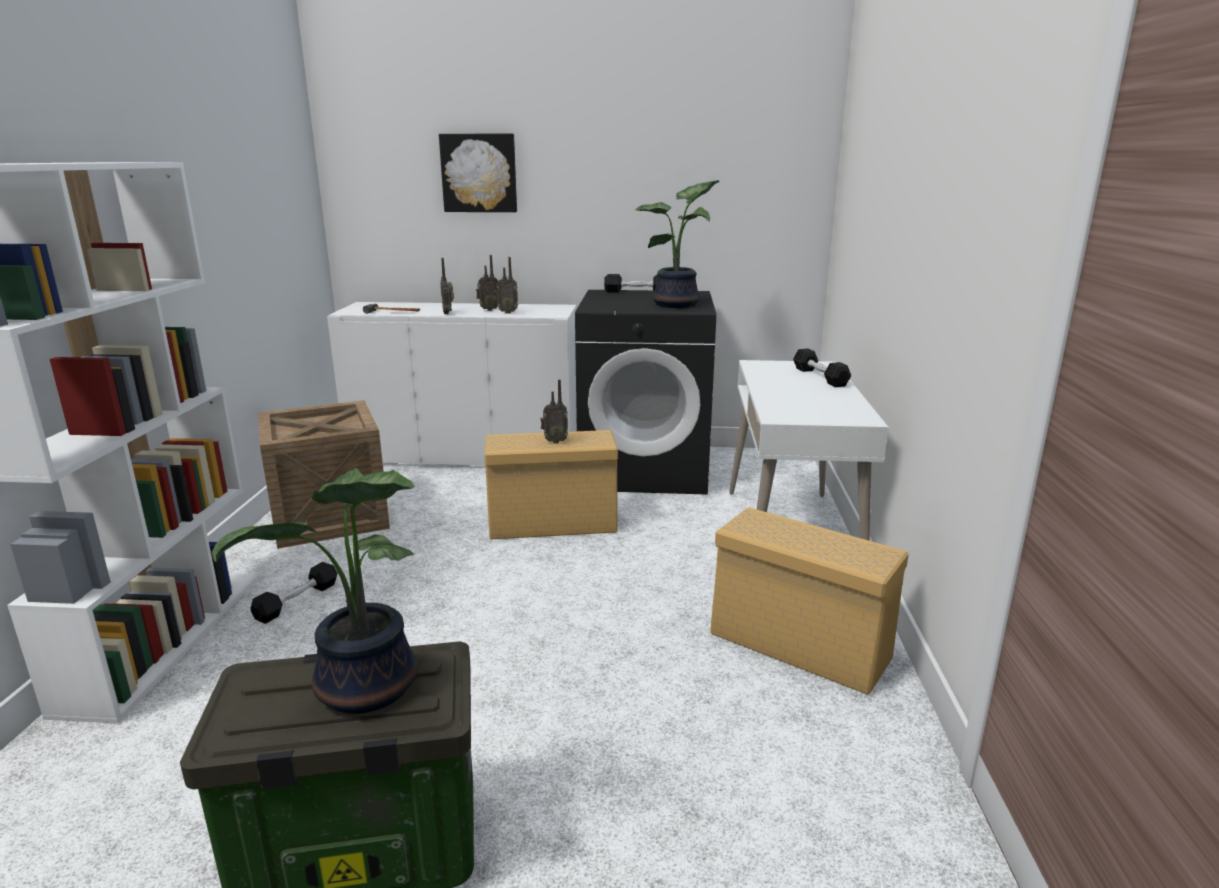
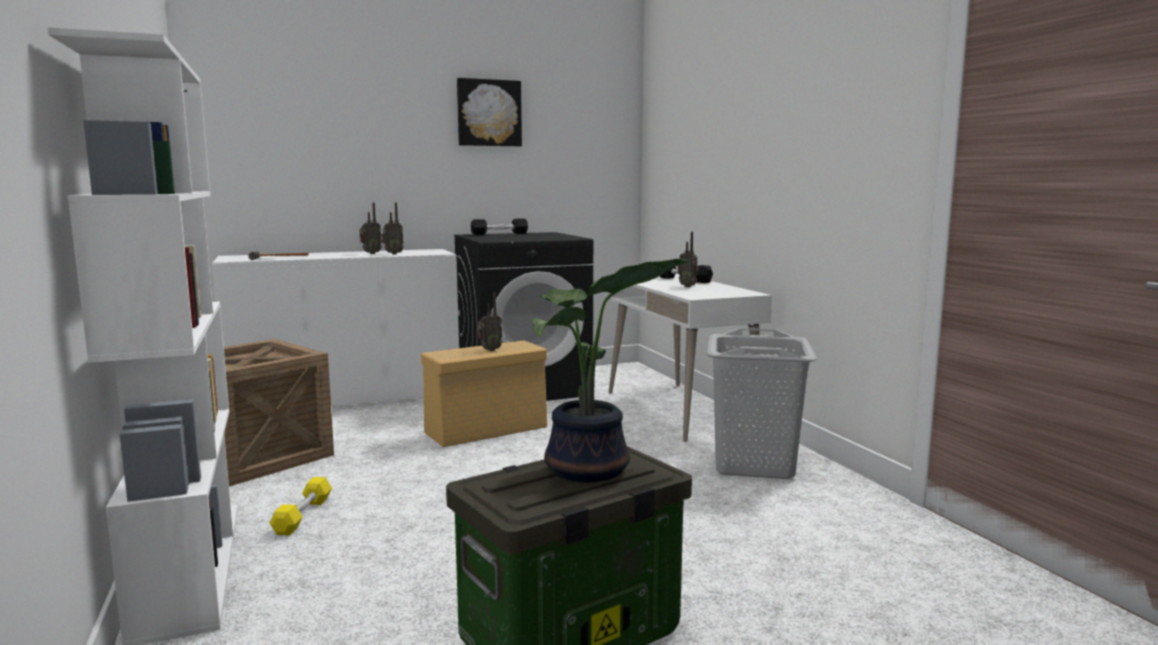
camera: 25 degrees left, 10 degrees down
black dumbbell [251,562,338,624] -> yellow dumbbell [270,477,332,536]
picture [439,134,517,212] -> picture moved to [457,78,522,146]
radio [440,258,454,314] -> radio moved to [678,232,698,287]
potted plant [635,180,720,308] -> none
beige storage box [710,507,909,695] -> grey laundry basket [707,328,817,479]

